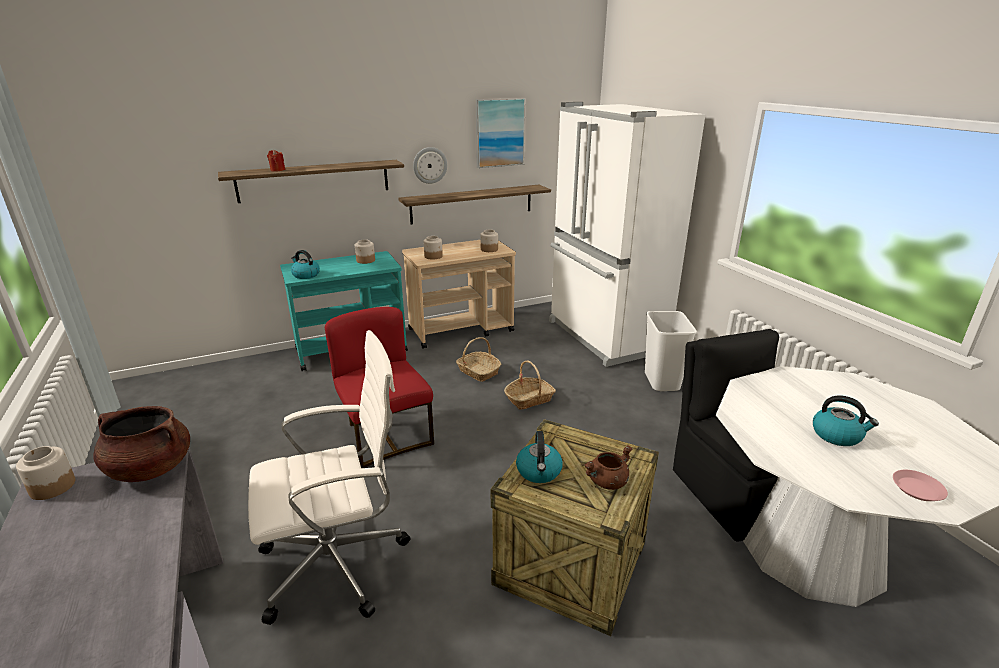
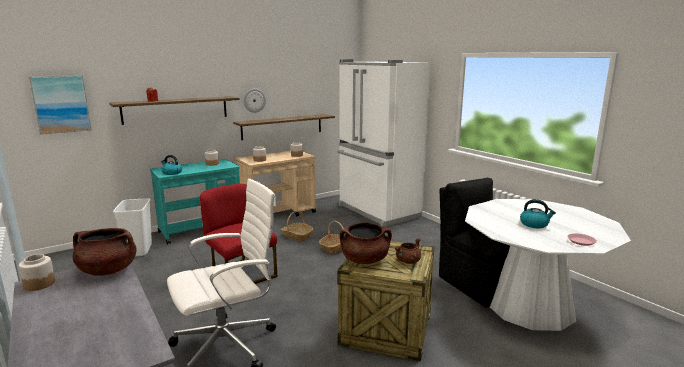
camera: 10 degrees left, 10 degrees down
picture [476,98,525,168] -> picture moved to [29,75,91,134]
kettle [516,431,563,483] -> brown cooking pot [340,222,392,264]
white trash can [645,311,697,391] -> white trash can moved to [113,198,152,256]

